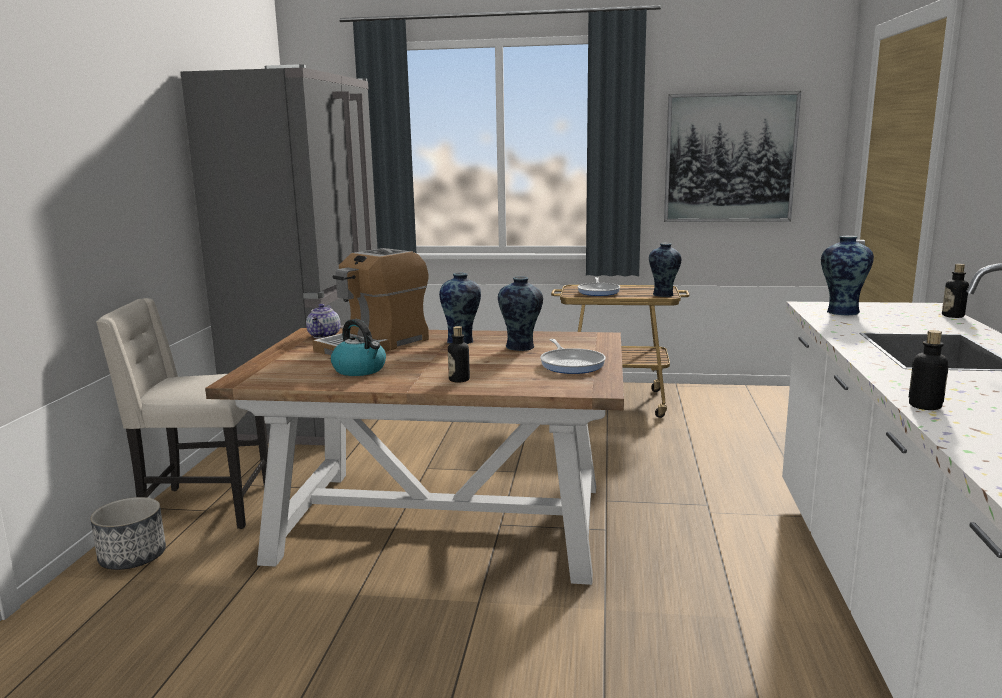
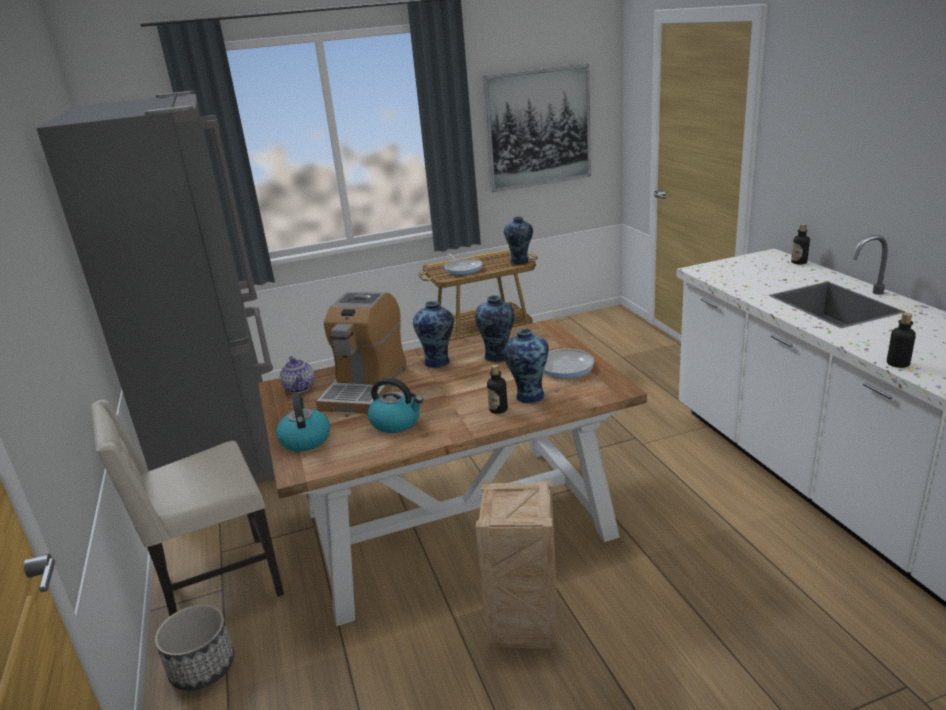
camera: 25 degrees left, 10 degrees up
vase [821,236,874,316] -> vase moved to [504,329,549,403]
none -> kettle [276,393,330,451]
none -> crate [476,481,558,649]

